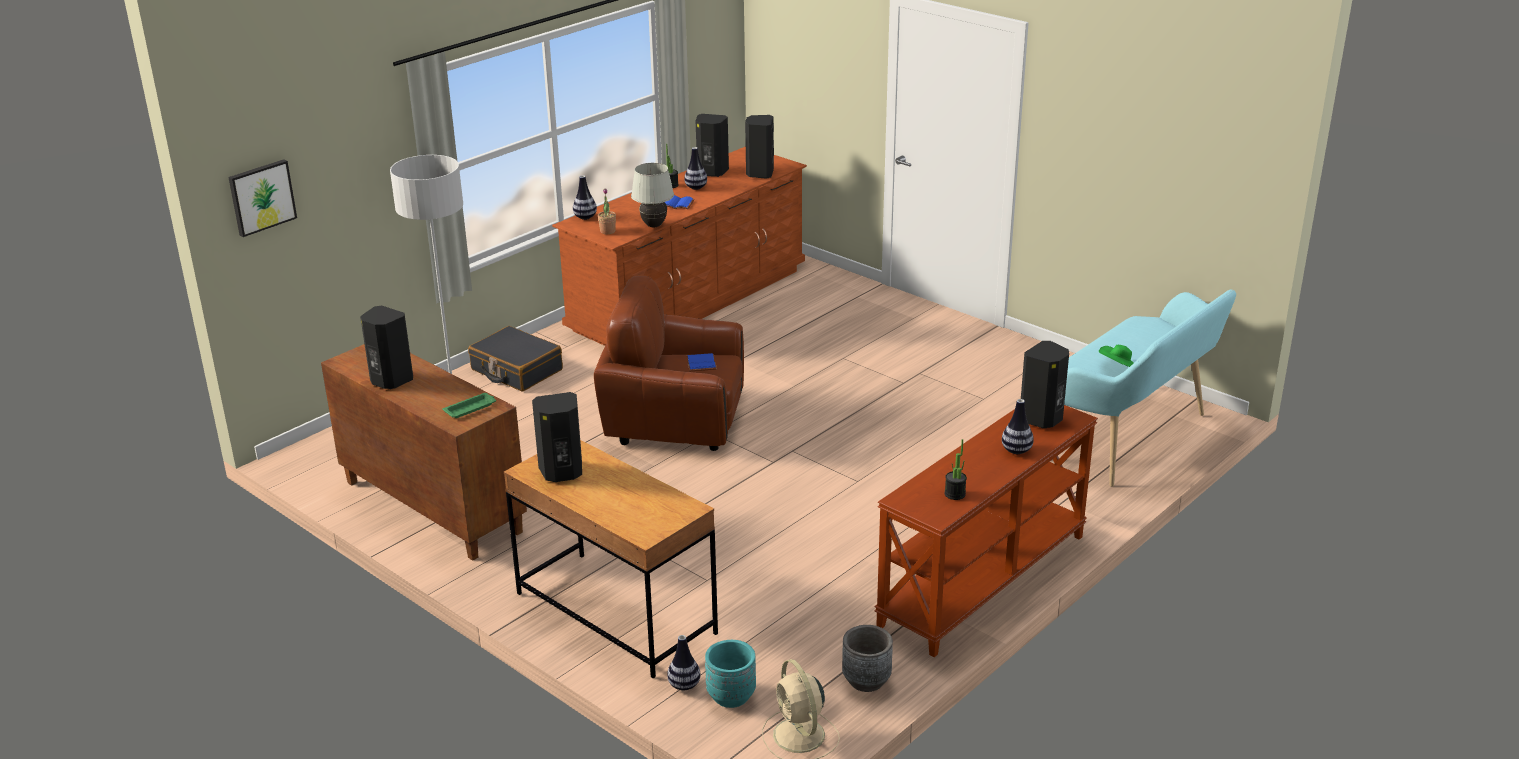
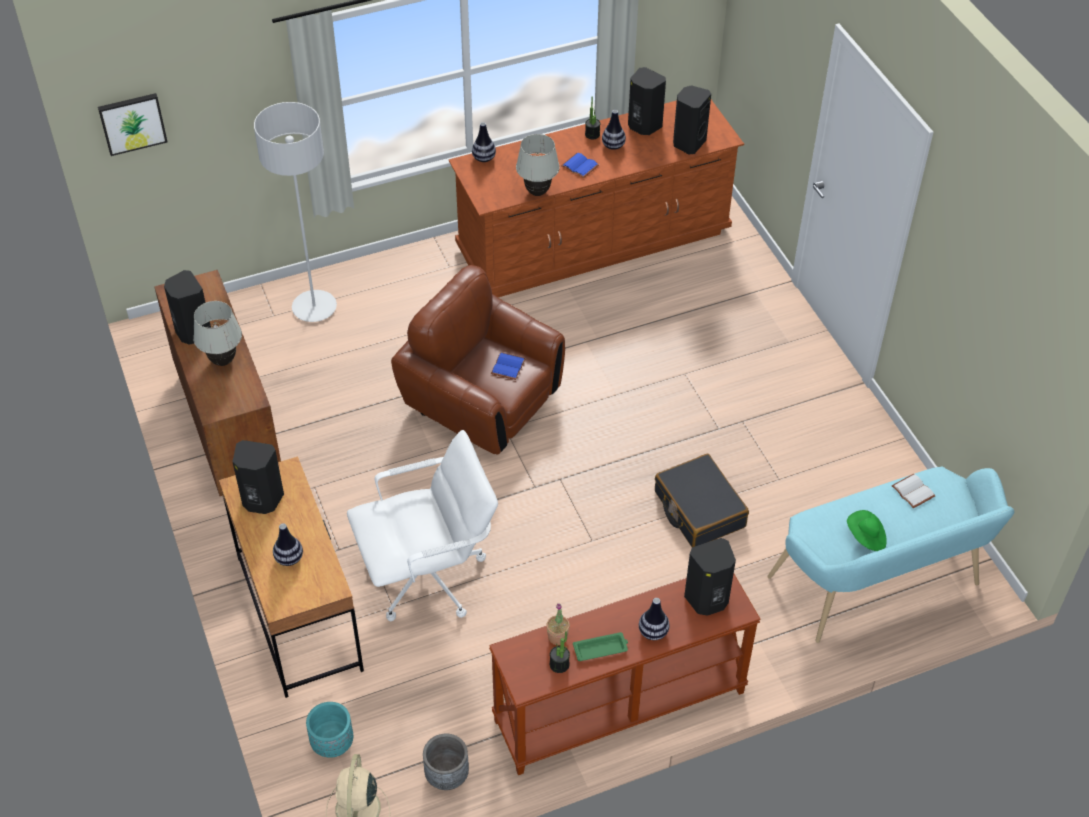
camera: 25 degrees right, 20 degrees up
green tray [442,393,496,418] -> green tray moved to [573,632,628,661]
black suitcase [468,326,563,392] -> black suitcase moved to [655,454,749,547]
potted plant [598,188,616,234] -> potted plant moved to [546,603,570,645]
vase [667,635,701,690] -> vase moved to [273,523,303,566]
none -> white table lamp [193,301,242,366]
none -> white office chair [347,430,498,621]
none -> white book [892,474,935,508]

